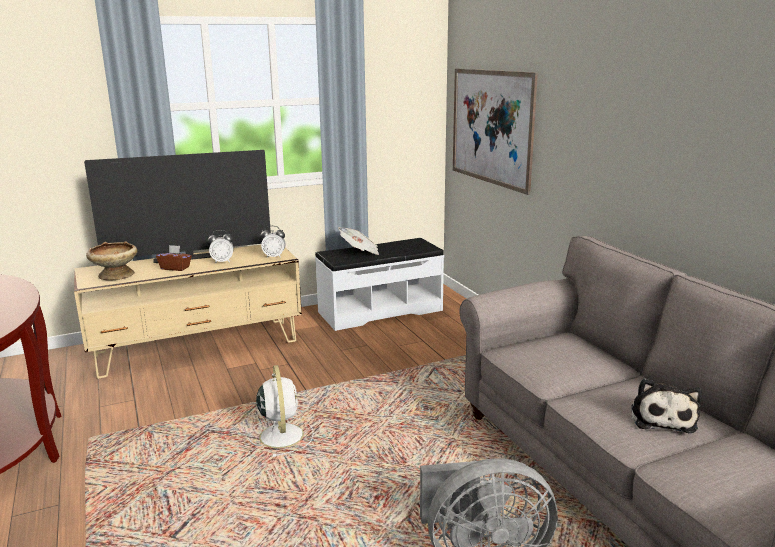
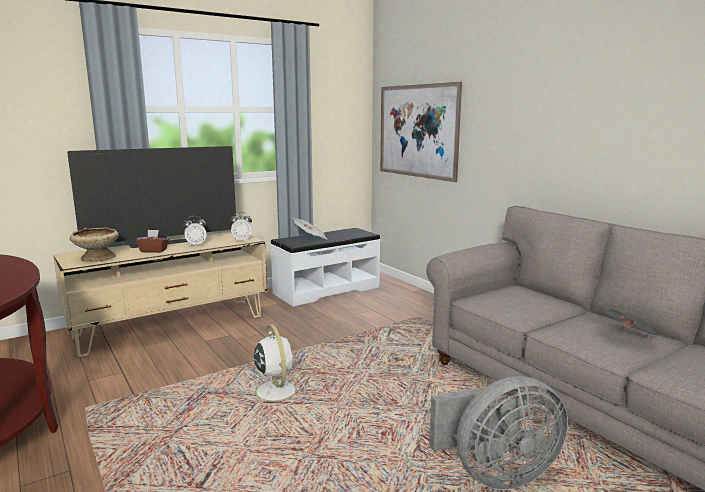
camera: 10 degrees left, 5 degrees down
plush toy [631,378,702,433] -> newspaper [593,306,659,336]

